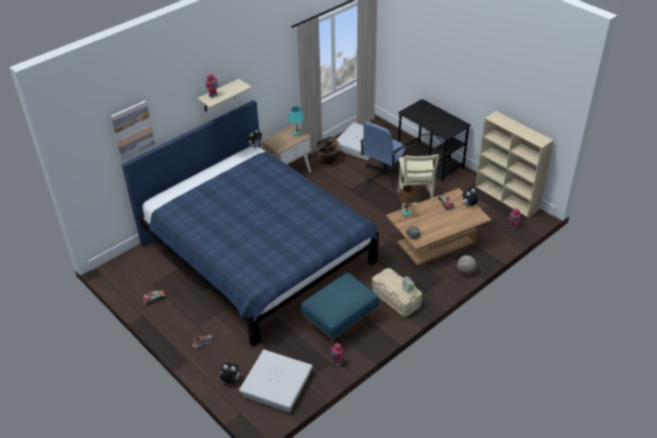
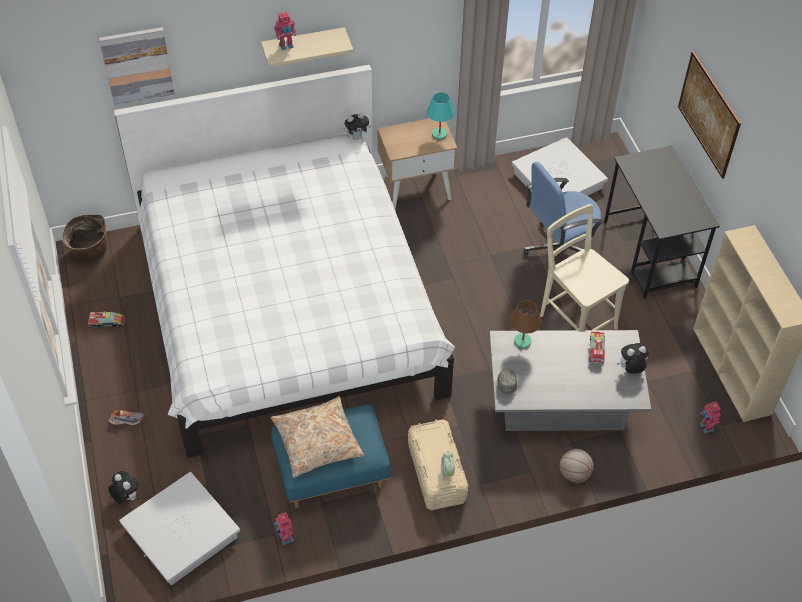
camera: 25 degrees right, 10 degrees up
blue bed [122,100,379,347] -> white bed [114,65,455,458]
basket [316,136,340,164] -> basket moved to [62,214,107,261]
brown coffee table [386,188,492,266] -> grey coffee table [489,330,651,431]
beige chair [398,154,439,209] -> beige chair turned 120 degrees clockwise [540,204,629,330]
none -> beige pillow [271,396,364,478]
none -> picture [678,51,741,179]

